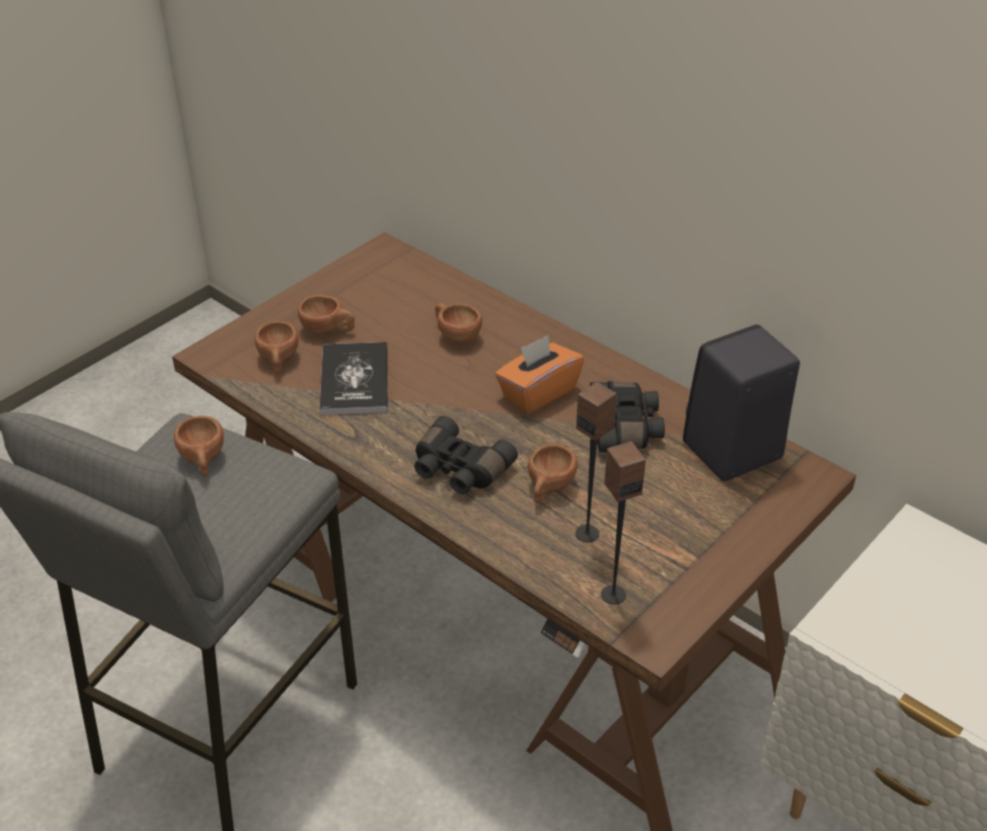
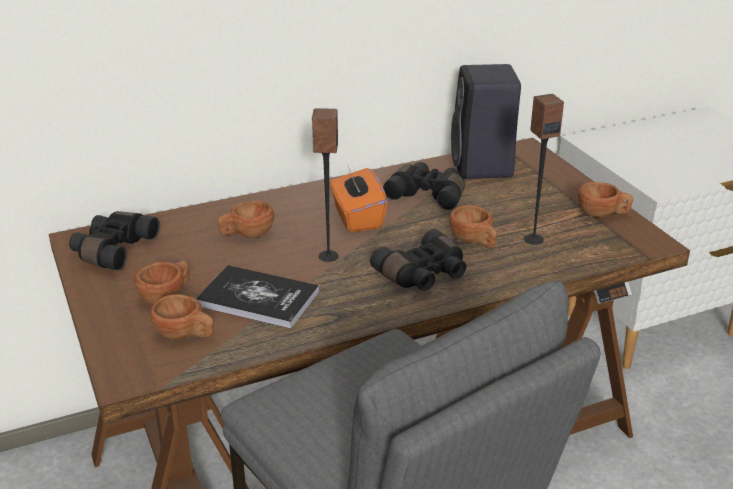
camera: 65 degrees left, 10 degrees down
brown cup [174,416,224,477] -> brown cup moved to [578,182,633,217]
speaker [601,441,646,605] -> speaker moved to [312,108,339,262]
none -> black binoculars [69,211,160,270]

